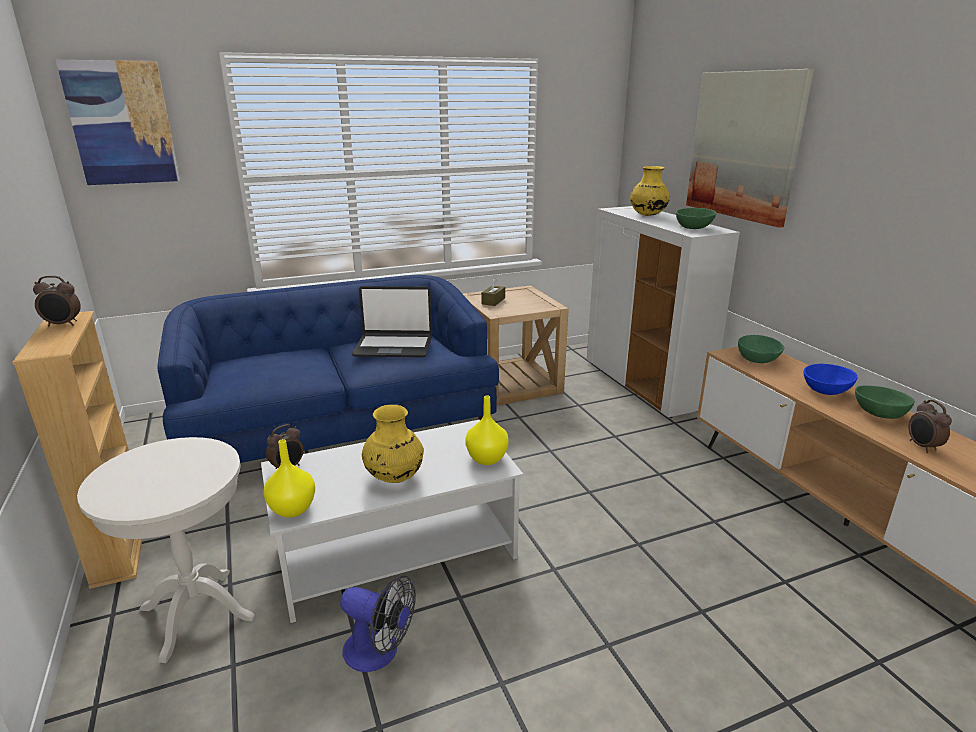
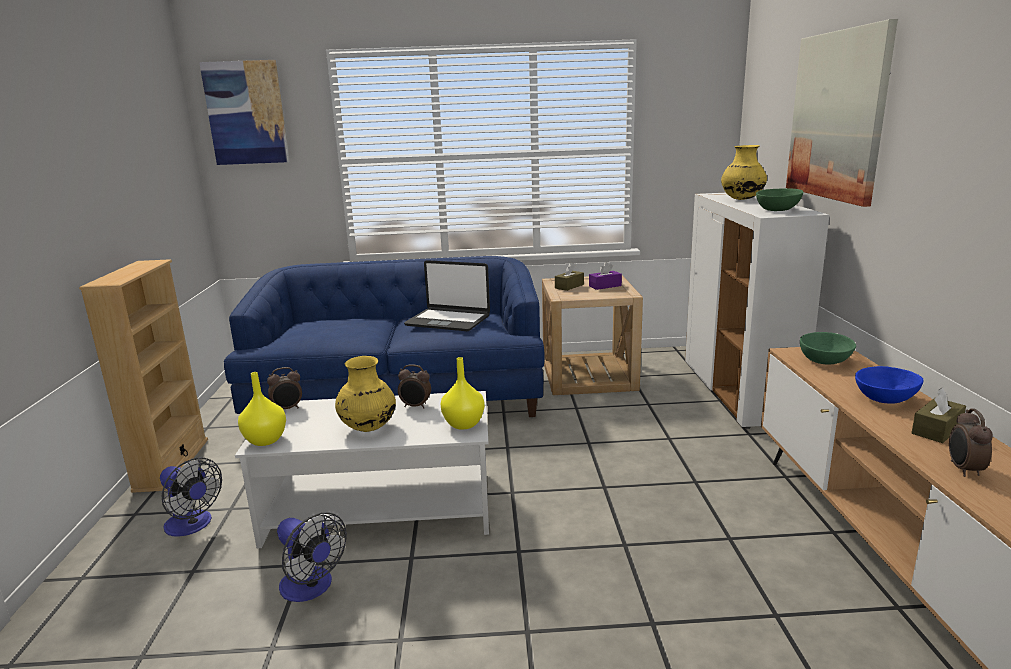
camera: 20 degrees right, 5 degrees down
alarm clock [33,276,81,327] -> alarm clock moved to [398,365,431,408]
white side table [77,437,255,663] -> fan [160,458,222,536]
green bowl [855,386,915,419] -> brown tissue box [911,387,966,443]
none -> purple tissue box [589,262,622,290]

